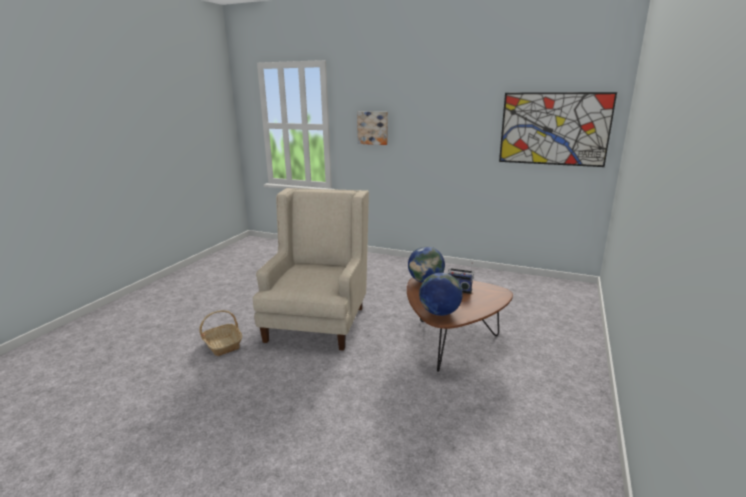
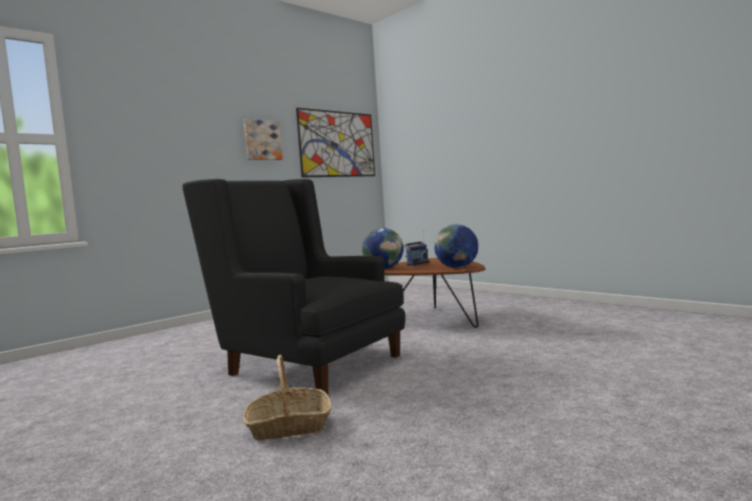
camera: 65 degrees left, 15 degrees down
beige armchair [252,188,369,351] -> black armchair [183,179,405,394]
picture [357,111,388,145] -> picture moved to [243,119,283,160]

